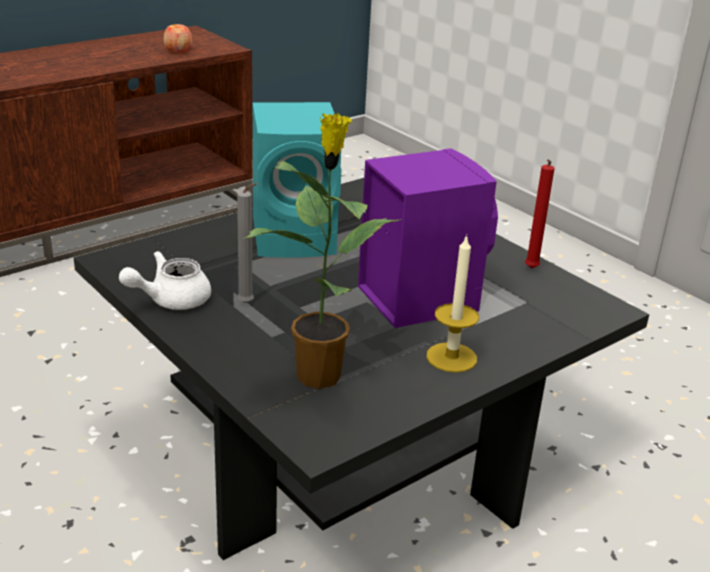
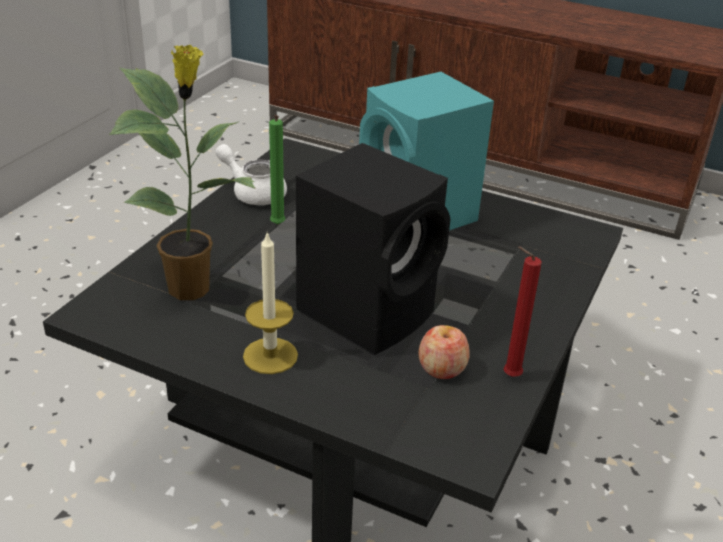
camera: 65 degrees right, 5 degrees up
apple [164,24,192,52] -> apple moved to [419,325,470,379]
grey candle [237,183,258,303] -> green candle [269,115,286,225]
purple speaker [358,148,498,328] -> black speaker [296,143,450,355]

